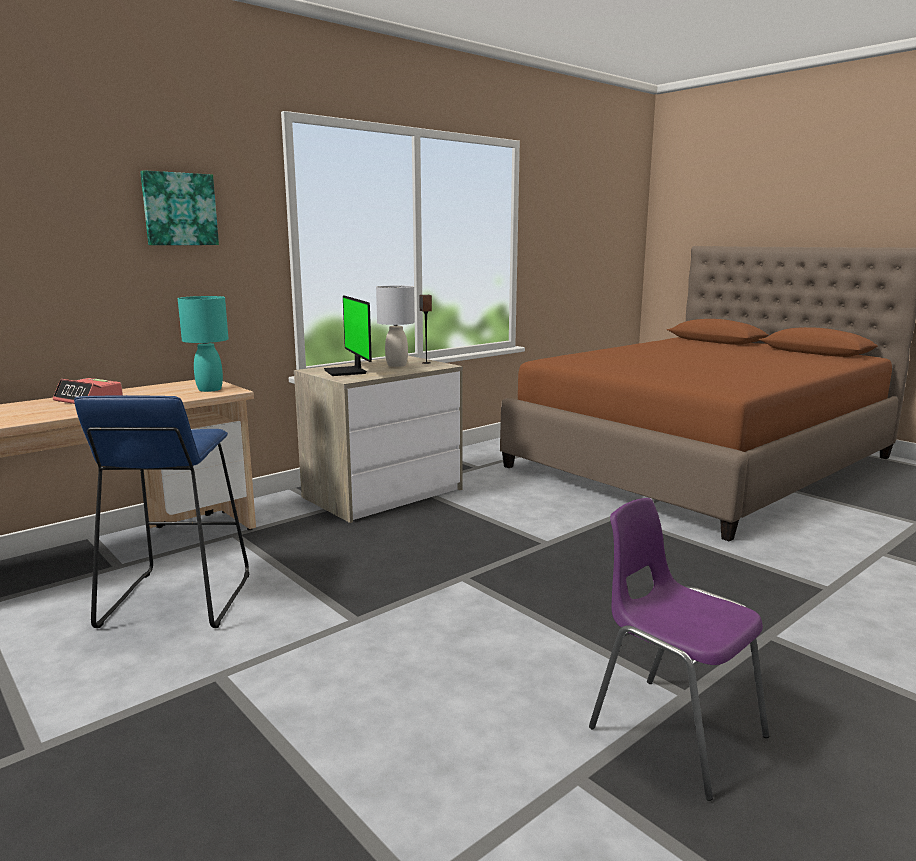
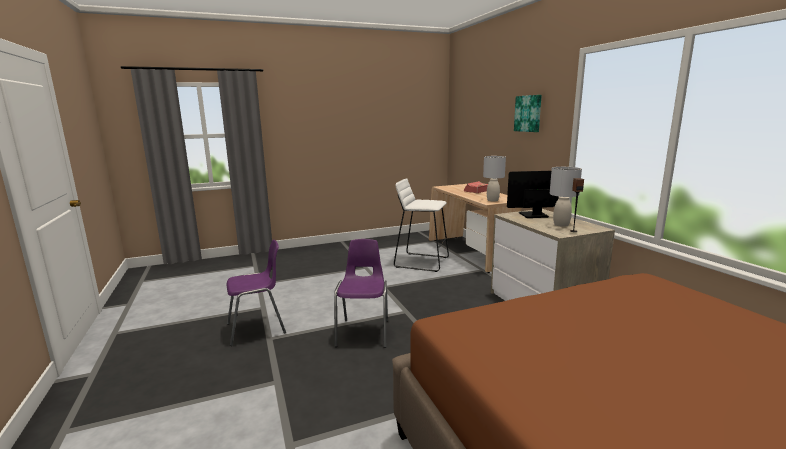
camera: 110 degrees right, 0 degrees up
blue stool [74,395,249,628] -> white stool [394,178,449,272]
turquoise table lamp [178,296,229,392] -> grey table lamp [483,156,506,202]
none -> purple chair [334,239,388,348]

